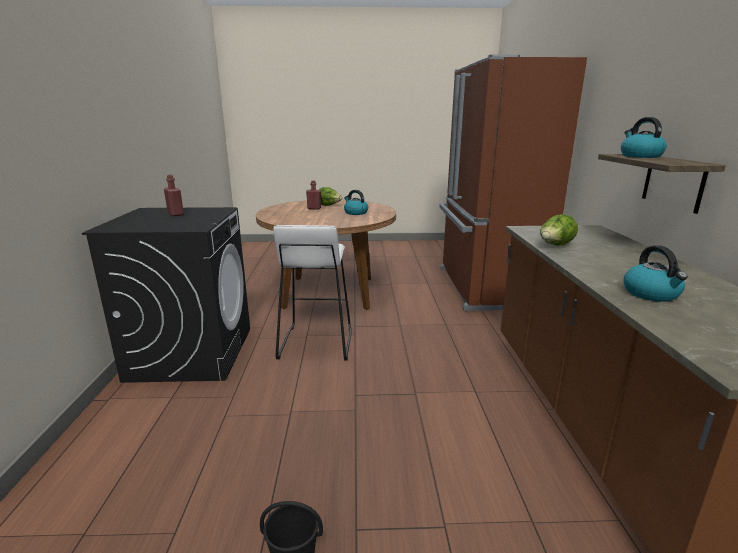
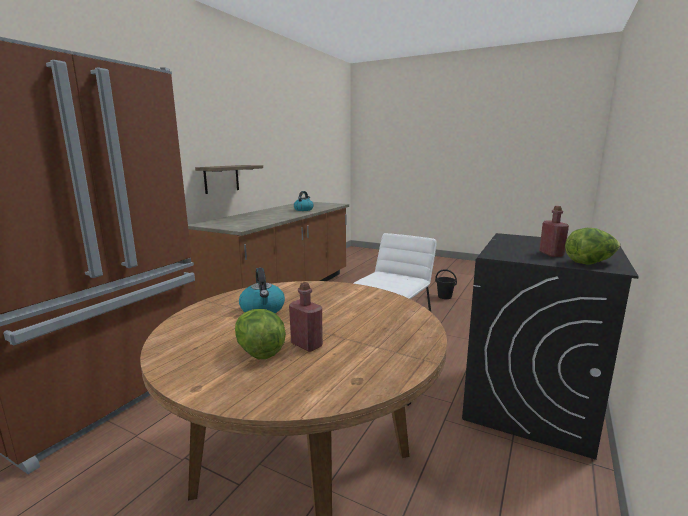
camera: 150 degrees left, 5 degrees down
lettuce [540,214,578,246] -> lettuce moved to [565,228,621,264]
kettle [621,117,667,158] -> none

